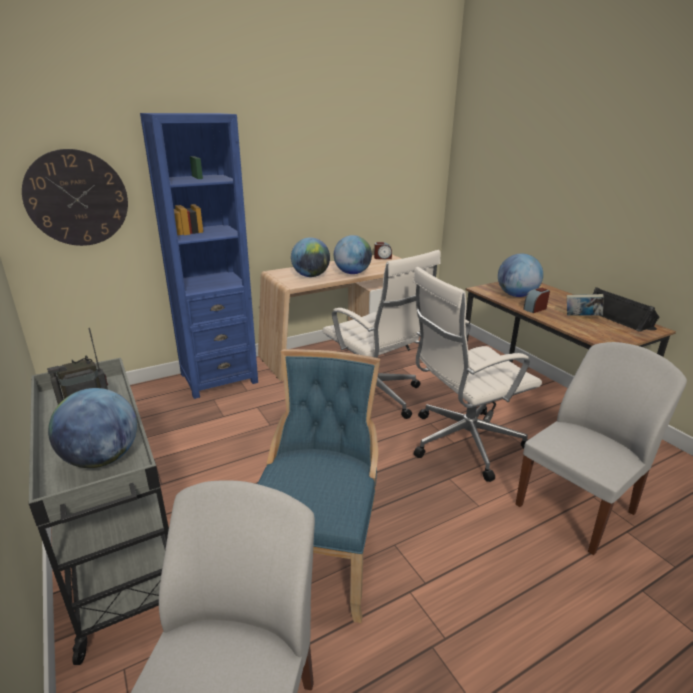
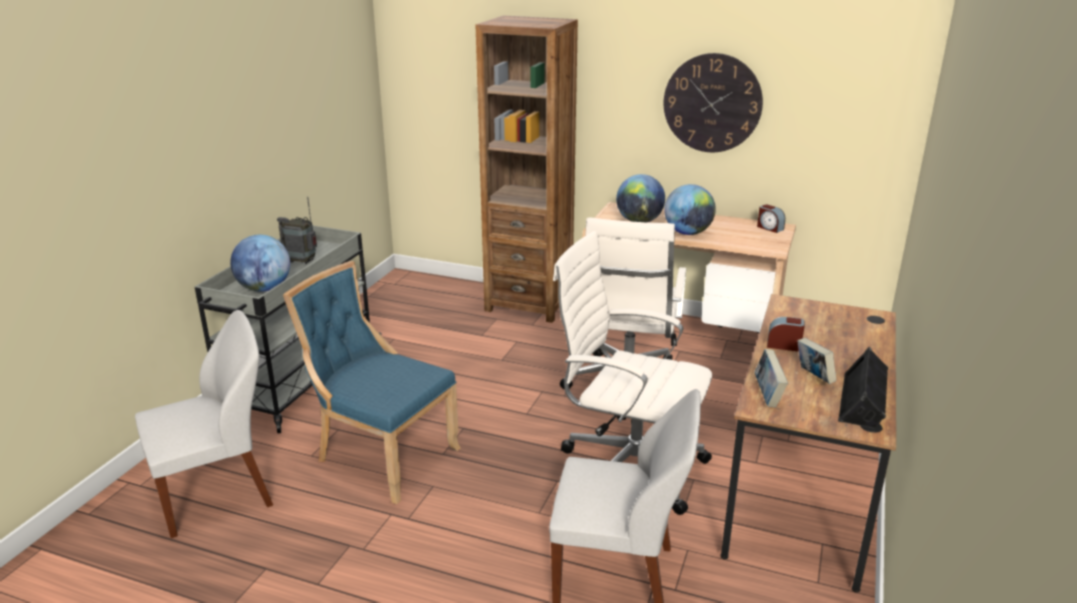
camera: 50 degrees right, 0 degrees up
wall clock [22,149,128,246] -> wall clock moved to [664,53,763,152]
blue bookcase [140,113,258,399] -> brown bookcase [476,16,578,323]
blue chair [257,349,380,623] -> blue chair turned 120 degrees counterclockwise [283,261,461,504]
globe [498,254,543,297] -> none
none -> book [754,349,788,407]

